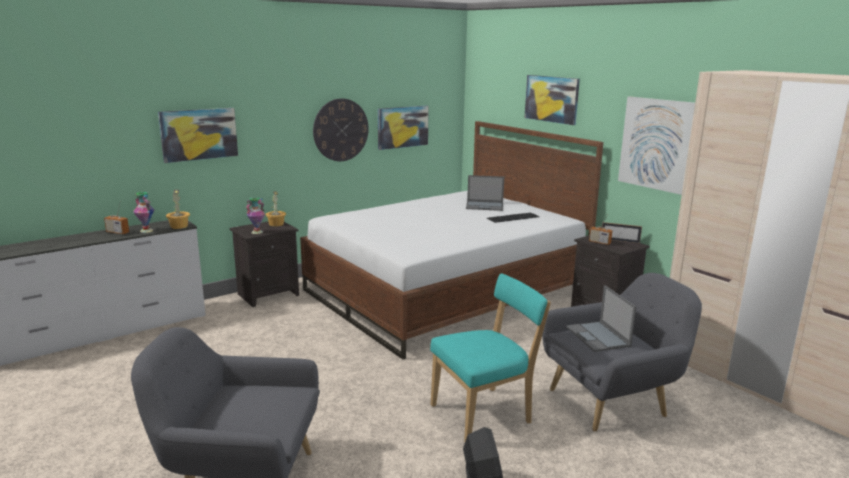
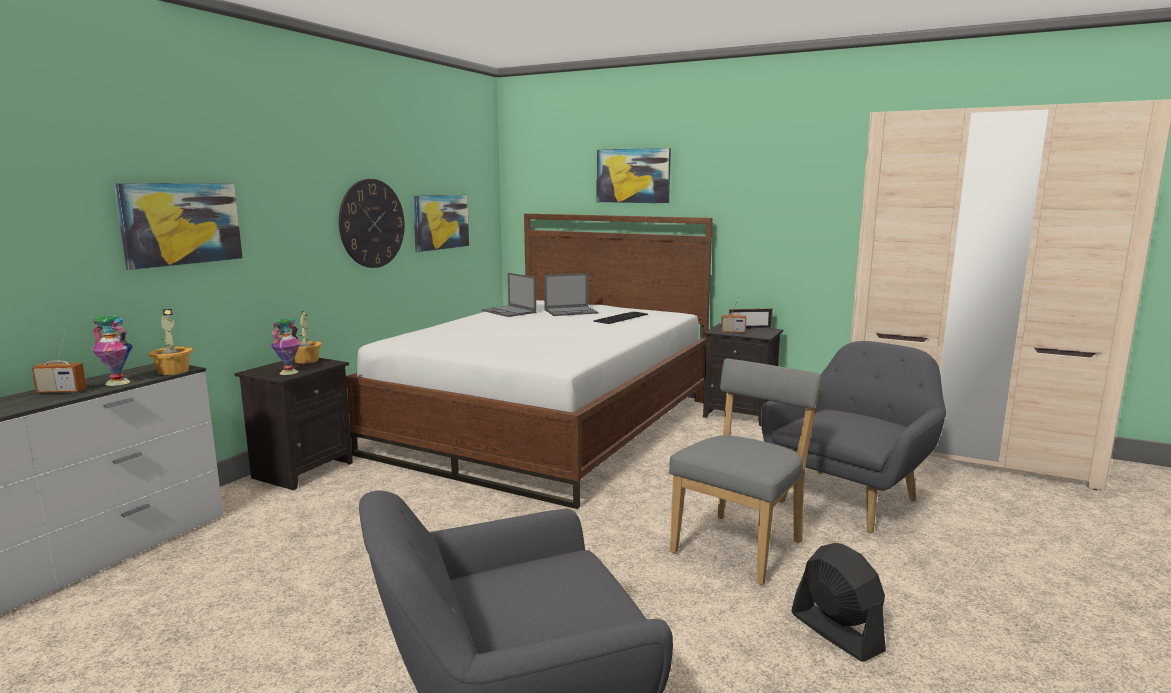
camera: 25 degrees left, 5 degrees down
turquoise chair [430,273,551,442] -> grey chair [669,359,821,585]
laptop [566,285,636,352] -> laptop moved to [482,273,536,317]
picture [618,96,695,195] -> none

